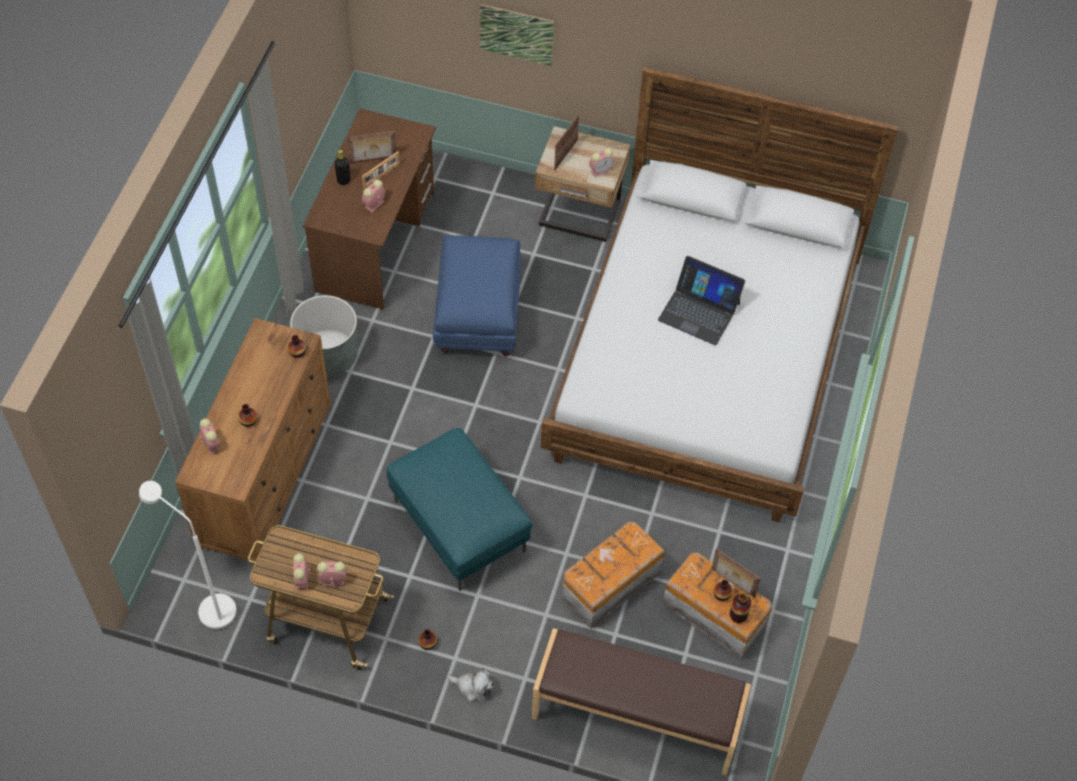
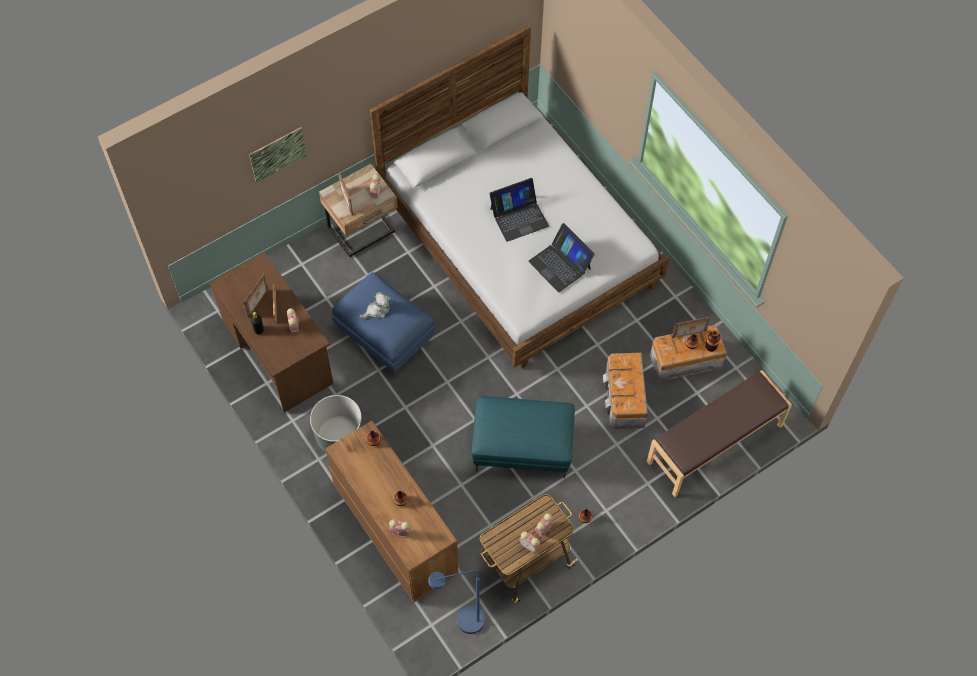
camera: 50 degrees left, 5 degrees up
white floor lamp [139,481,237,630] -> blue floor lamp [428,570,485,634]
plush toy [447,668,494,702] -> plush toy moved to [359,292,390,319]
none -> laptop [529,223,595,292]

